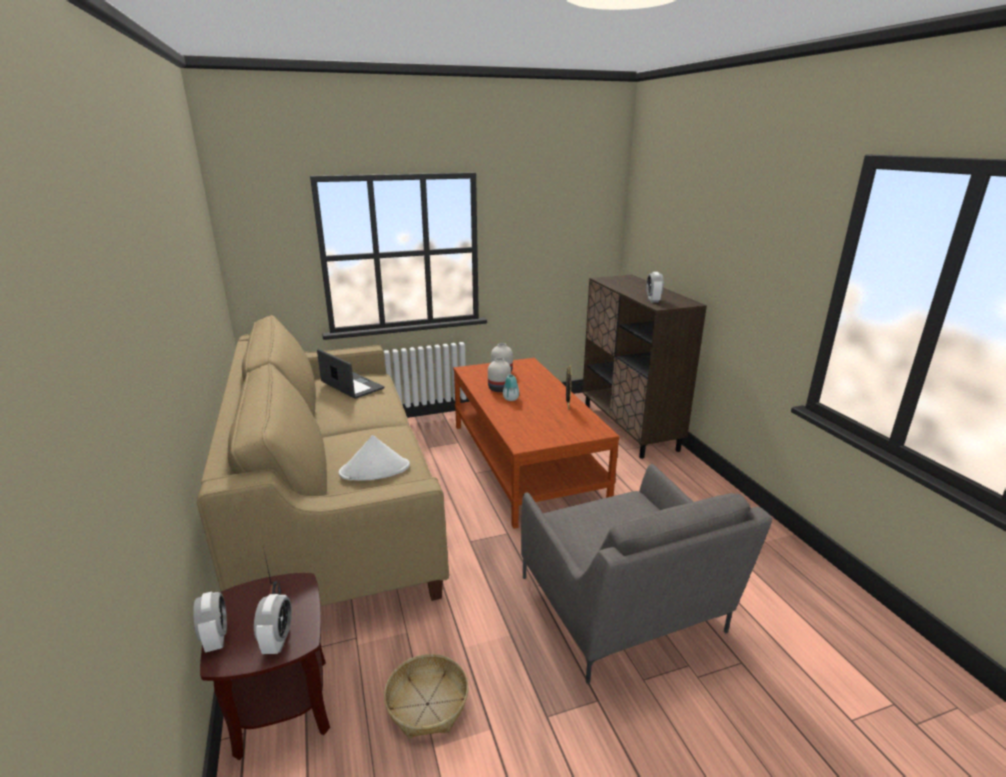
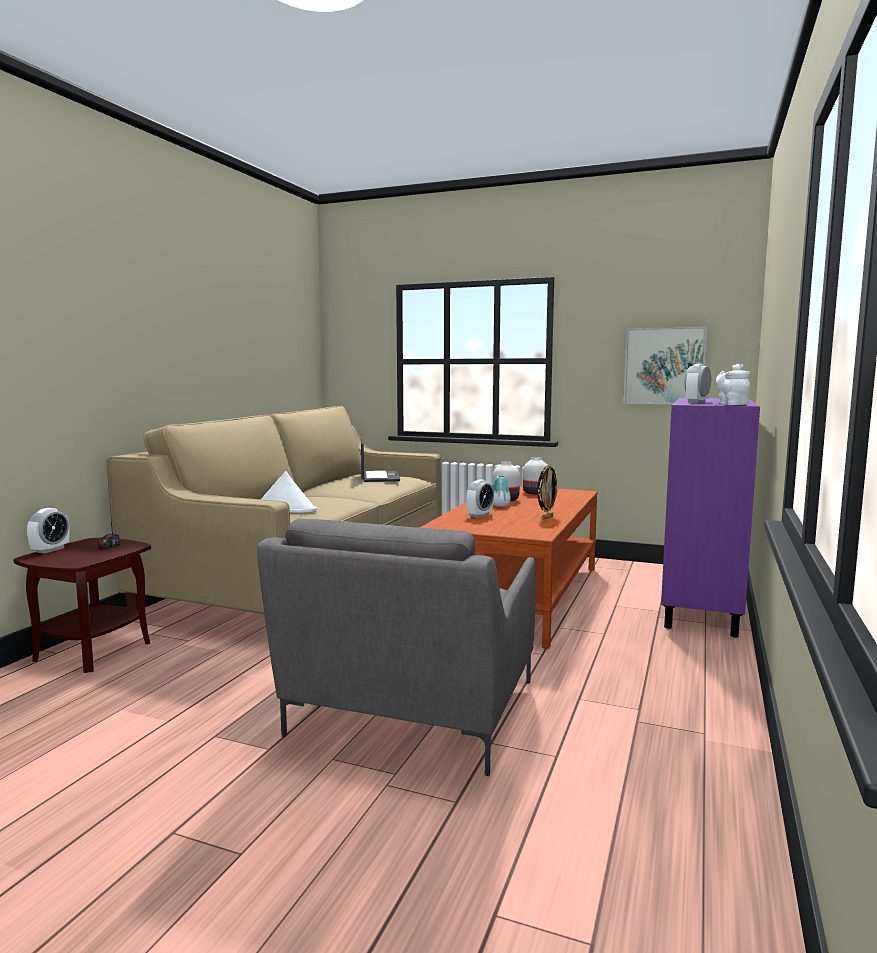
camera: 40 degrees right, 15 degrees down
alarm clock [254,594,292,654] -> alarm clock moved to [466,479,494,518]
basket [384,654,468,738] -> none
brown cabinet [582,275,707,459] -> purple cabinet [661,398,760,638]
none -> picture [623,327,707,404]
none -> white teapot [716,364,750,405]

